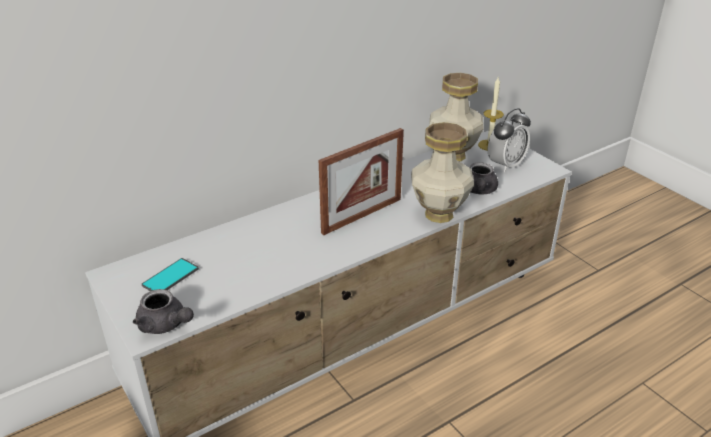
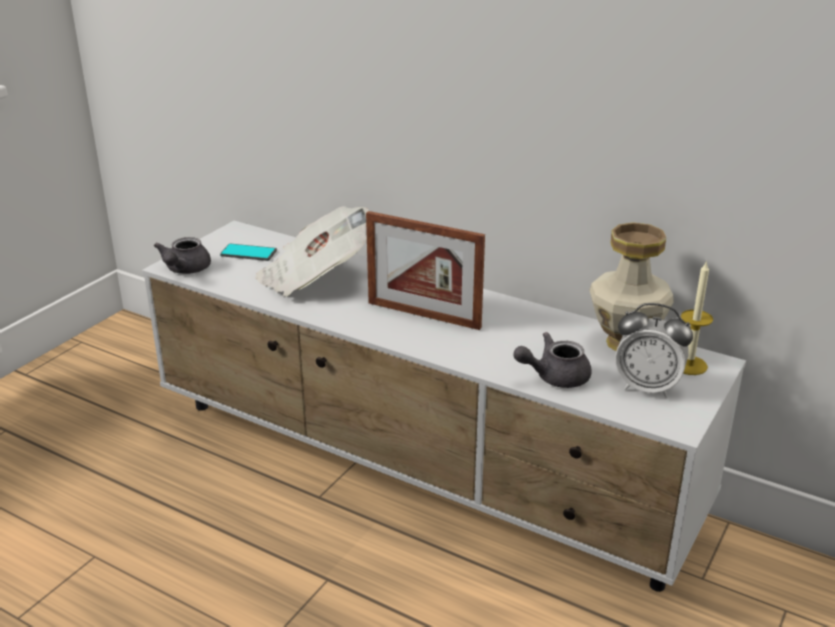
camera: 65 degrees right, 5 degrees down
vase [411,122,474,223] -> none
none -> newspaper [255,206,369,297]

